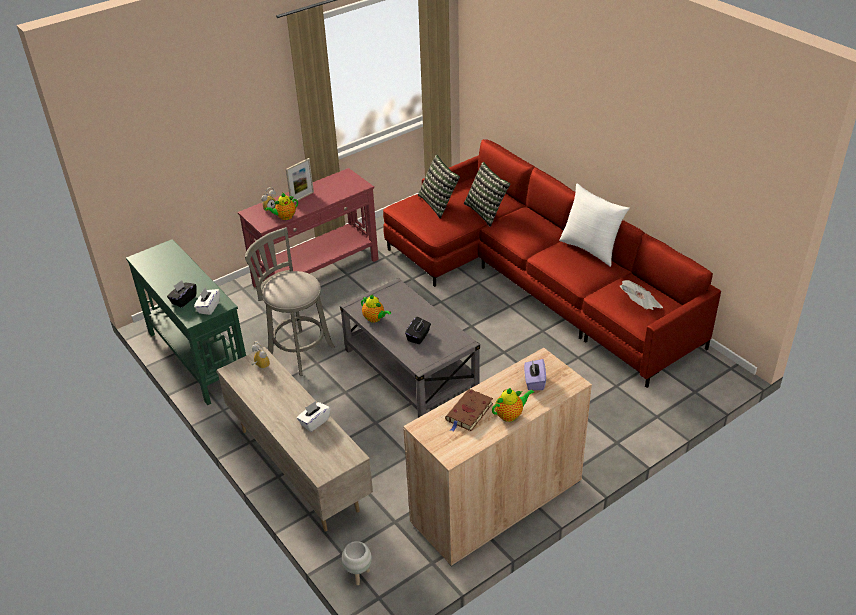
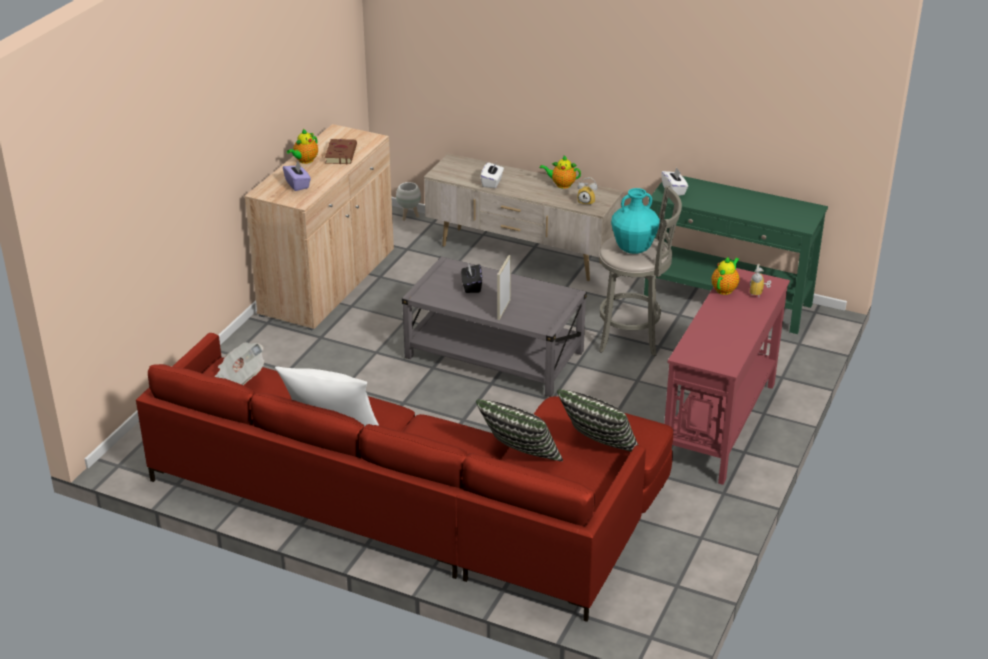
camera: 150 degrees right, 5 degrees down
black tissue box [167,280,197,308] -> none
picture frame [286,158,314,202] -> picture frame moved to [497,255,511,320]
teapot [361,295,391,323] -> teapot moved to [540,155,581,189]
none -> turquoise vase [611,188,660,254]

